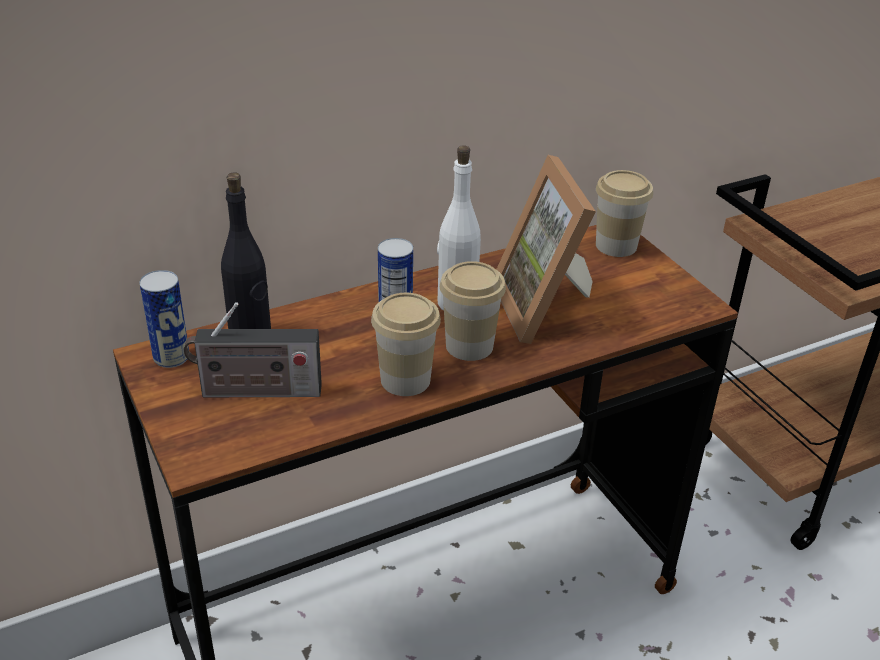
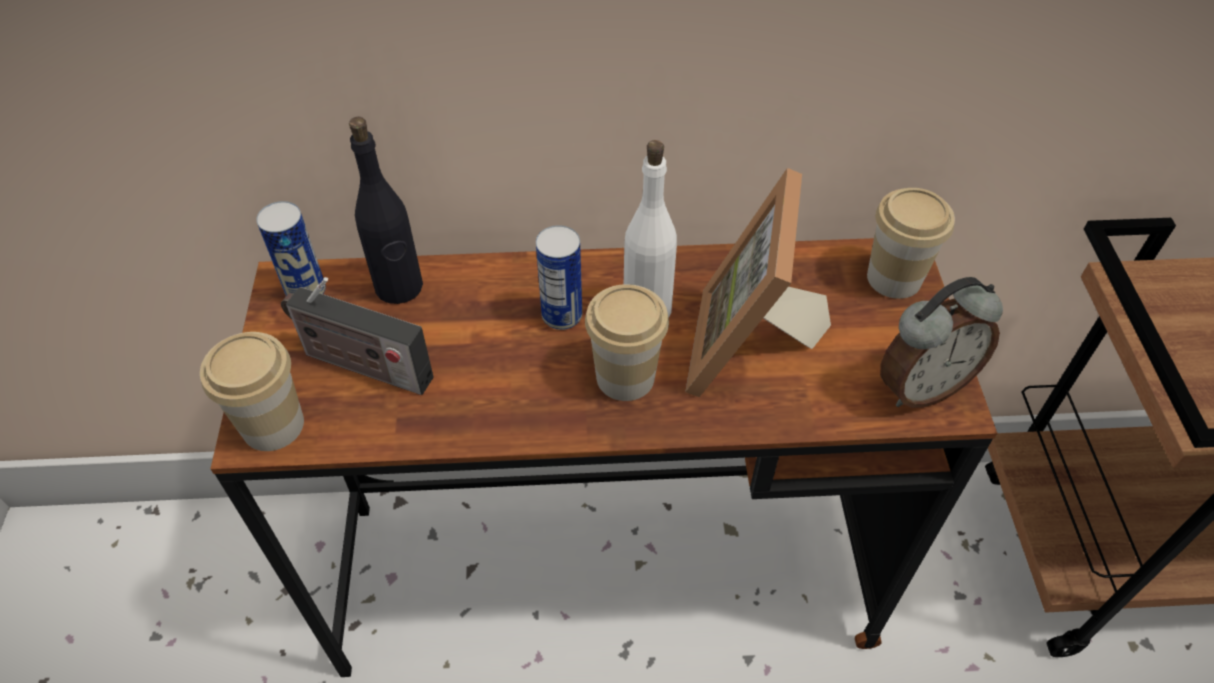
camera: 25 degrees right, 15 degrees up
cup [371,293,441,396] -> cup moved to [200,332,304,451]
none -> alarm clock [880,277,1003,408]

